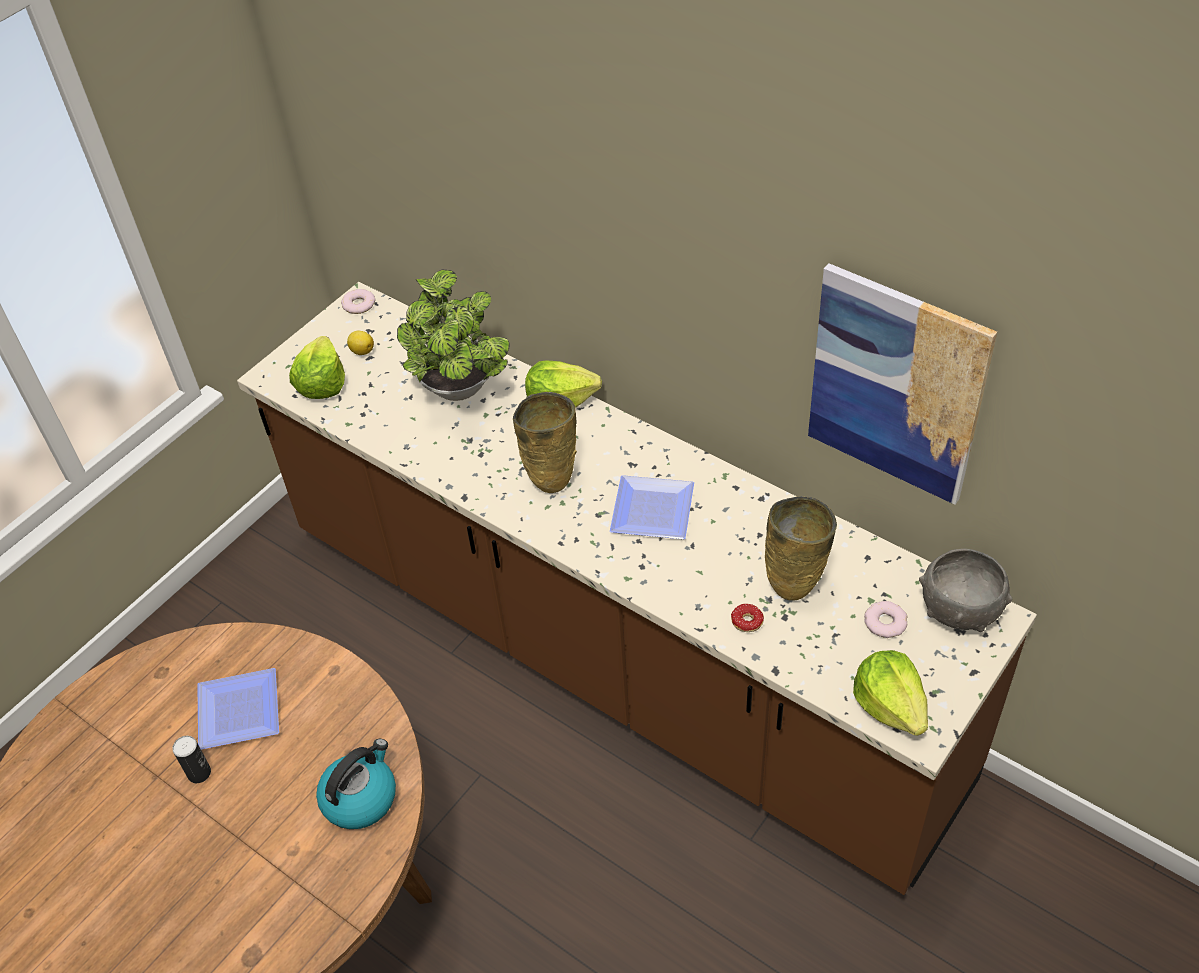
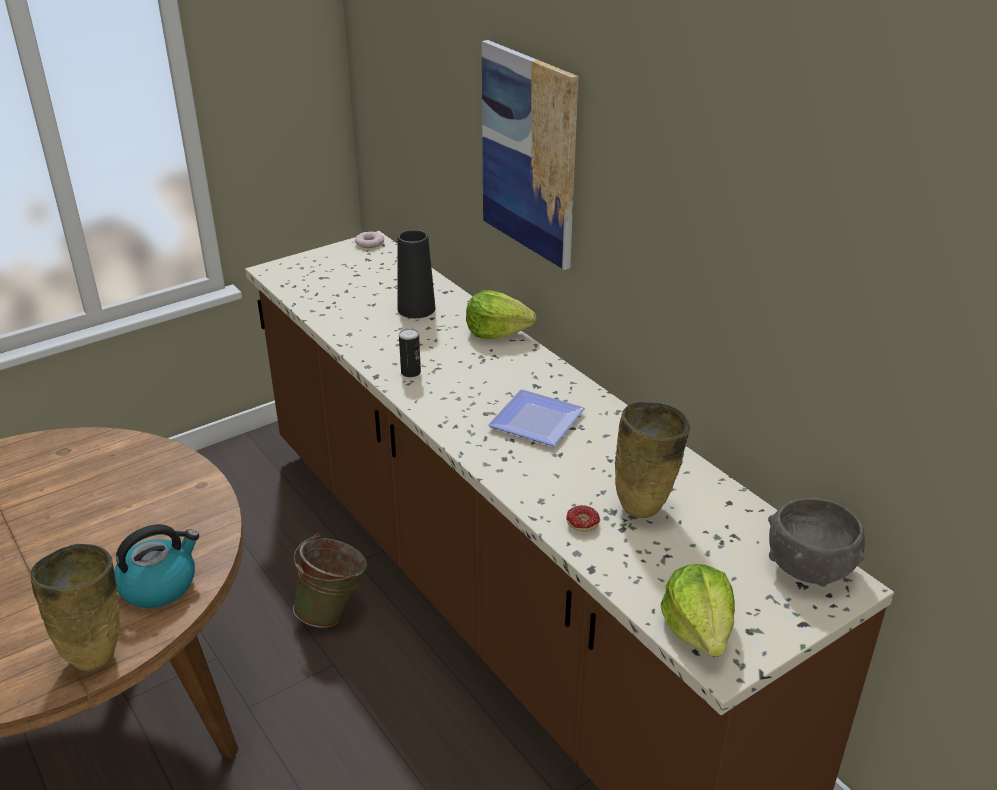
camera: 15 degrees right, 15 degrees down
can [172,736,211,783] -> can moved to [399,328,421,377]
plate [197,668,279,749] -> none
lettuce [289,336,345,399] -> none
lemon [347,331,374,355] -> none
potted plant [397,269,510,401] -> black vase [397,230,435,318]
beige vase [513,392,577,493] -> beige vase moved to [30,544,120,671]
picture [808,263,997,505] -> picture moved to [482,40,579,270]
donut [864,601,907,638] -> none
none -> green bucket [293,533,367,628]

